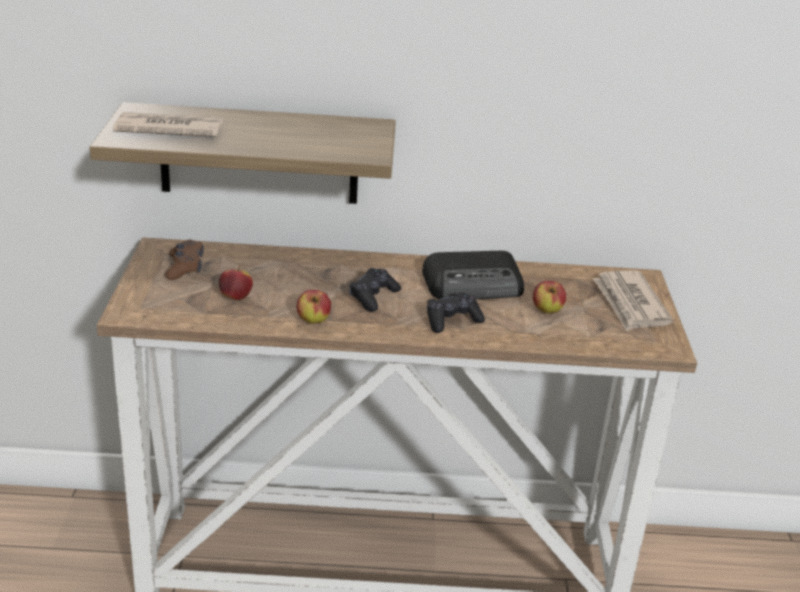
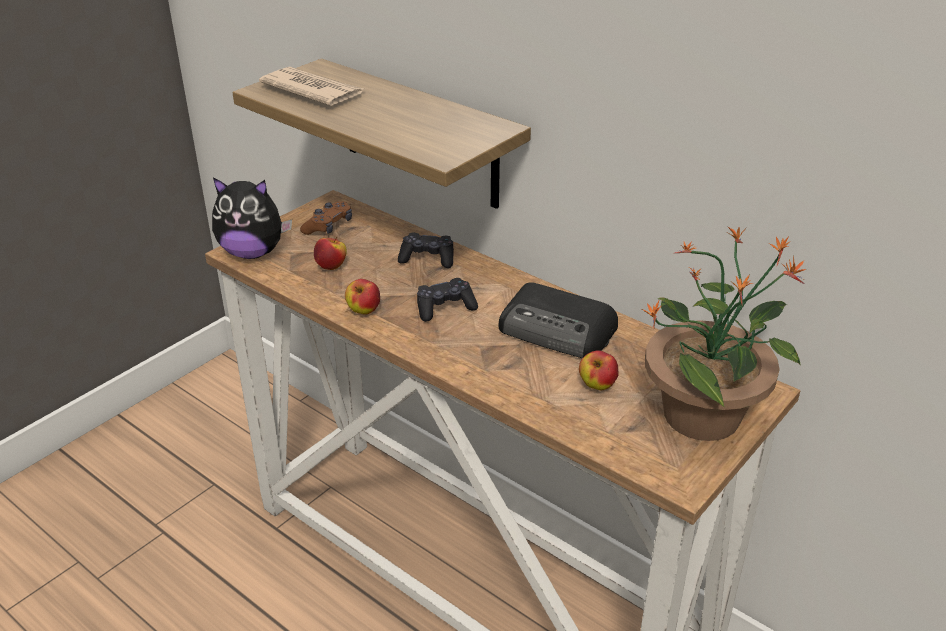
camera: 40 degrees right, 5 degrees up
black game controller [427,292,485,333] -> black game controller moved to [398,233,454,268]
newspaper [593,271,673,331] -> potted plant [642,226,806,441]
none -> plush toy [212,177,292,259]

